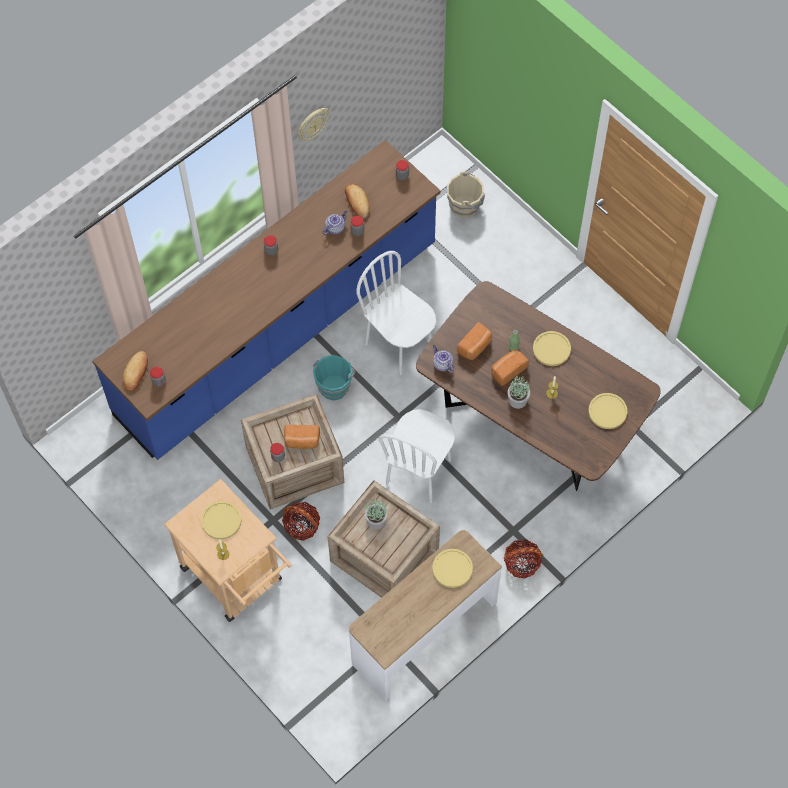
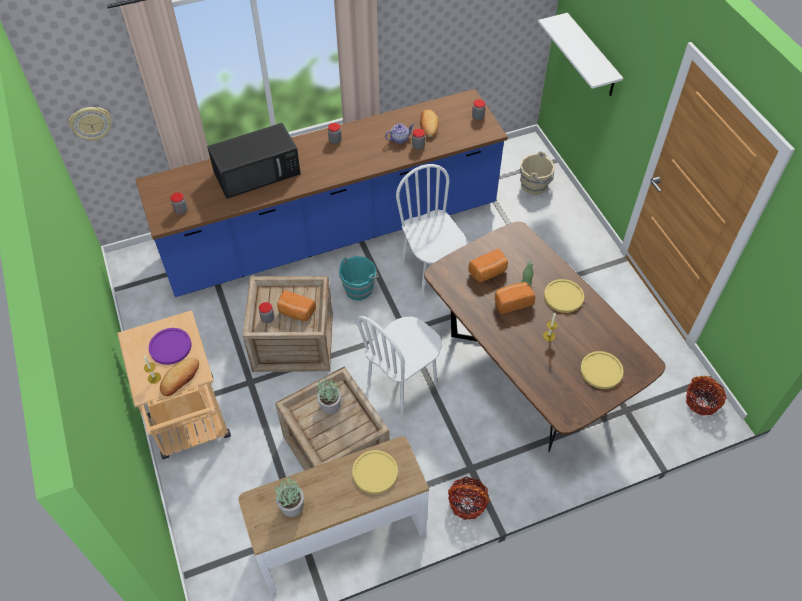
camera: 20 degrees right, 10 degrees down
bread [123,351,148,392] -> bread moved to [160,358,199,396]
yellow plate [201,501,241,539] -> purple plate [149,328,191,365]
basket [282,502,320,541] -> basket moved to [686,376,727,416]
wall clock [298,108,329,141] -> wall clock moved to [68,107,111,141]
teapot [433,345,454,373] -> none
potted plant [507,375,530,409] -> potted plant moved to [275,476,304,517]
none -> black microwave [207,123,301,199]
none -> white shelf [538,13,623,96]

